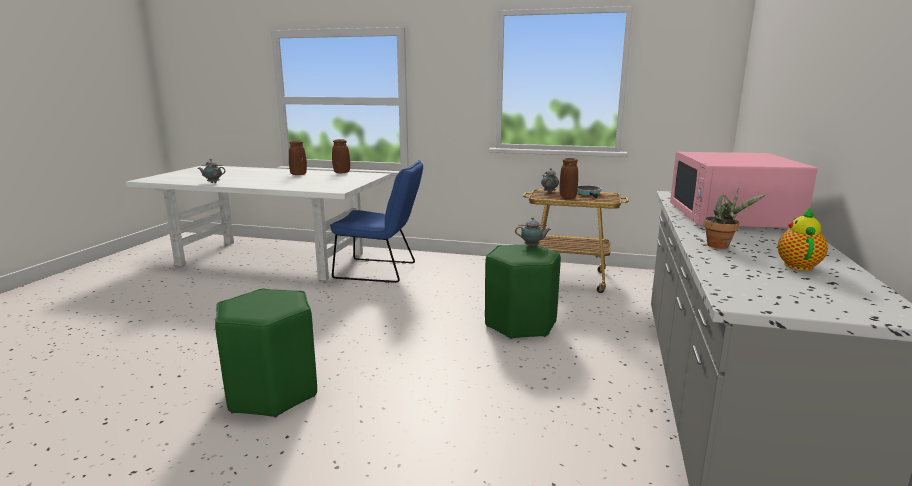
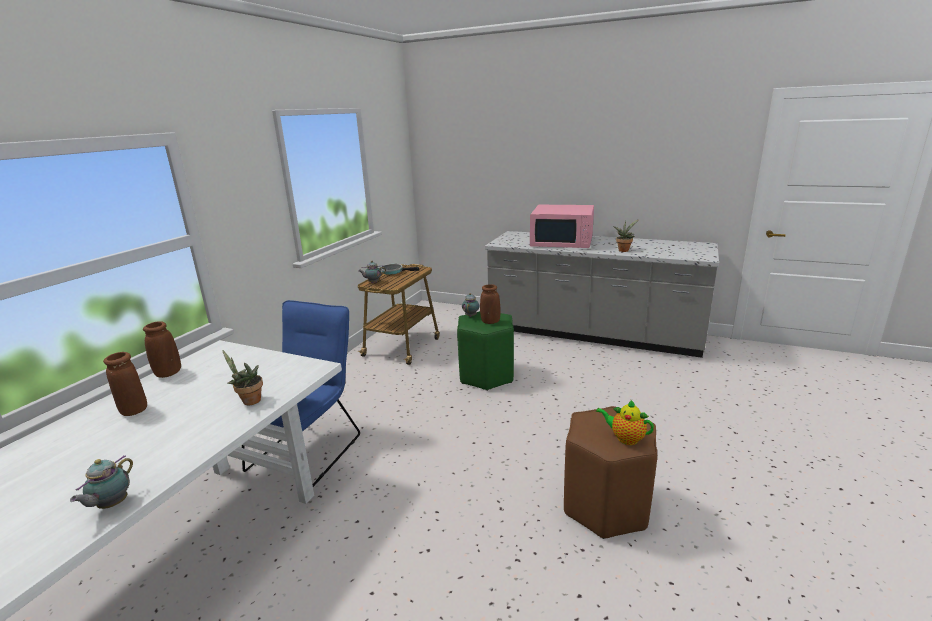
camera: 80 degrees left, 5 degrees up
green stool [215,289,317,418] -> brown stool [564,406,657,539]
brown vase [559,158,578,198] -> brown vase moved to [480,284,501,324]
teapot [778,207,828,271] -> teapot moved to [596,399,654,445]
none -> potted plant [223,350,263,405]

